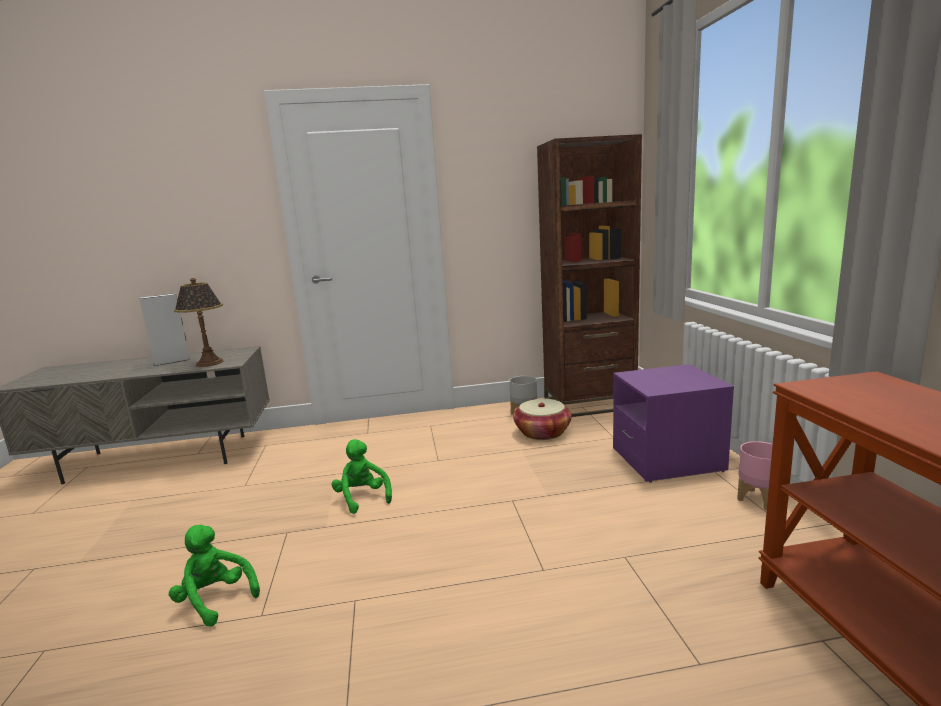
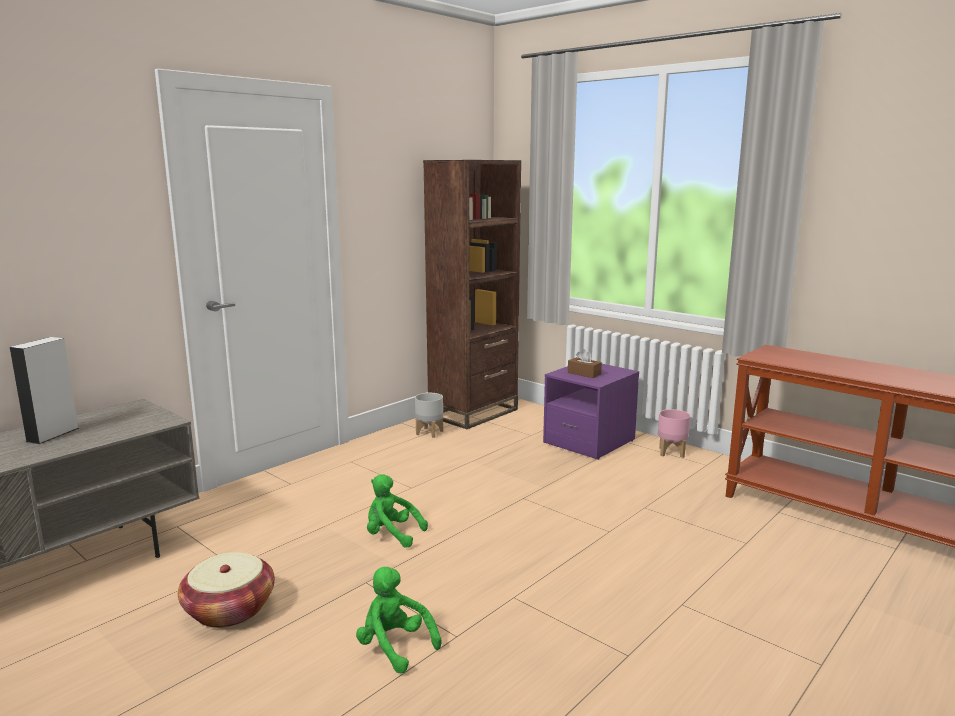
camera: 40 degrees left, 0 degrees up
green plush toy [169,525,260,627] -> green plush toy turned 45 degrees clockwise [356,567,442,674]
table lamp [174,278,224,367] -> none
basket [513,399,572,440] -> basket moved to [178,552,275,628]
none -> brown tissue box [568,349,602,378]

